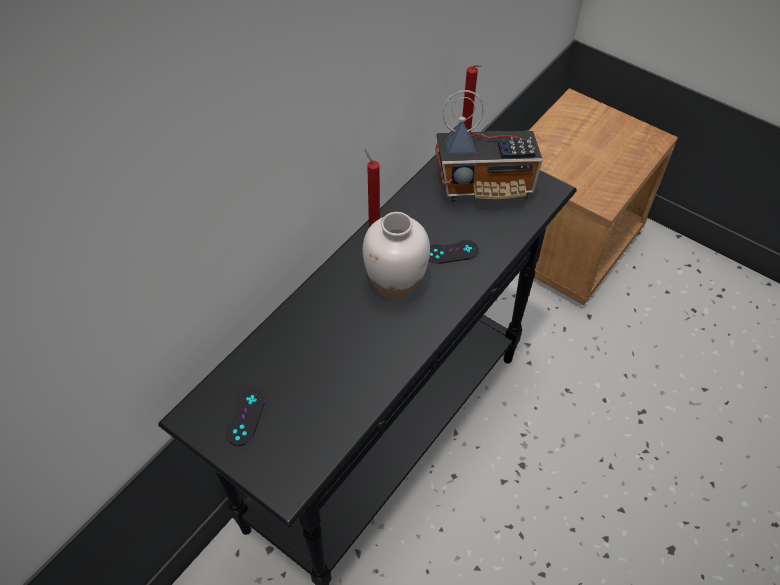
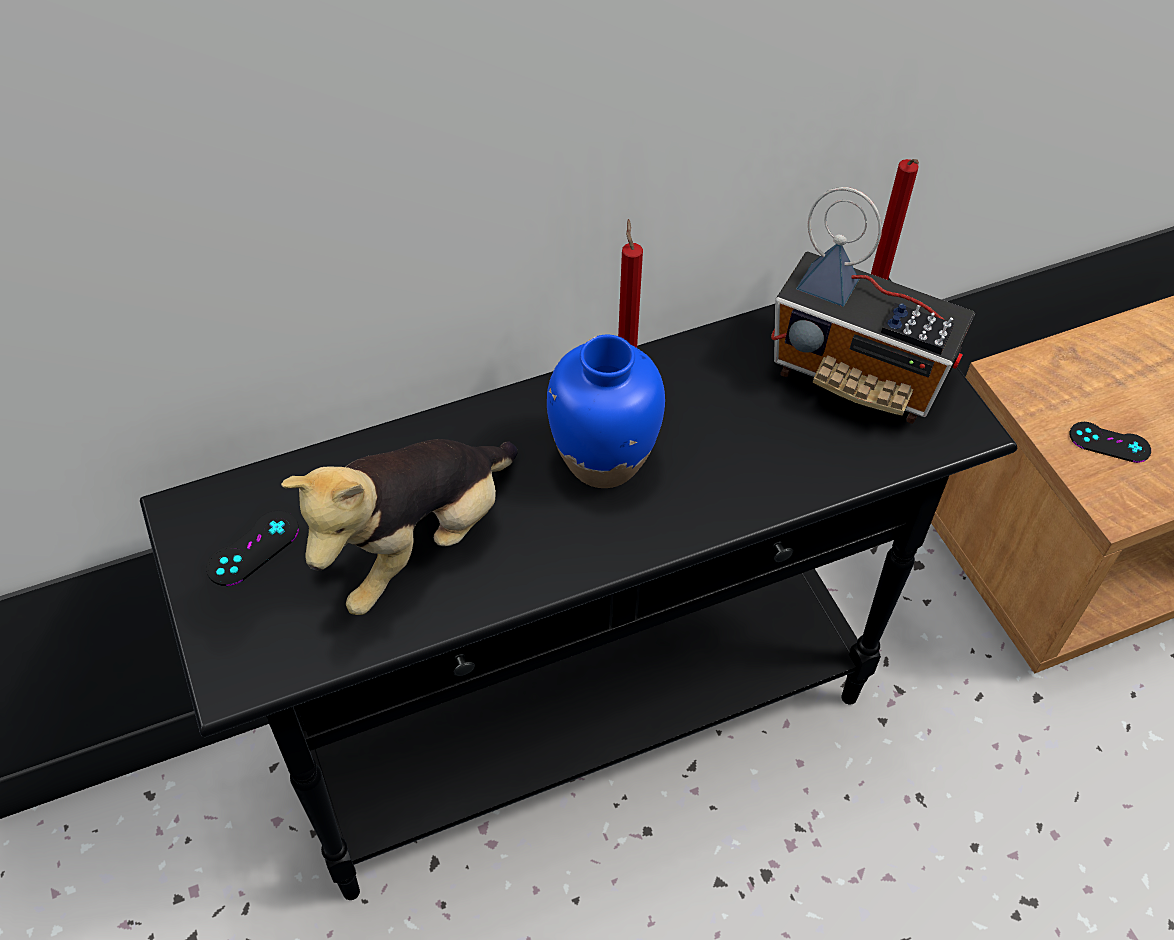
camera: 30 degrees right, 0 degrees up
white vase [363,212,430,300] -> blue vase [547,335,665,488]
black game controller [429,240,479,264] -> black game controller moved to [1069,422,1151,463]
none -> plush toy [281,439,517,615]

